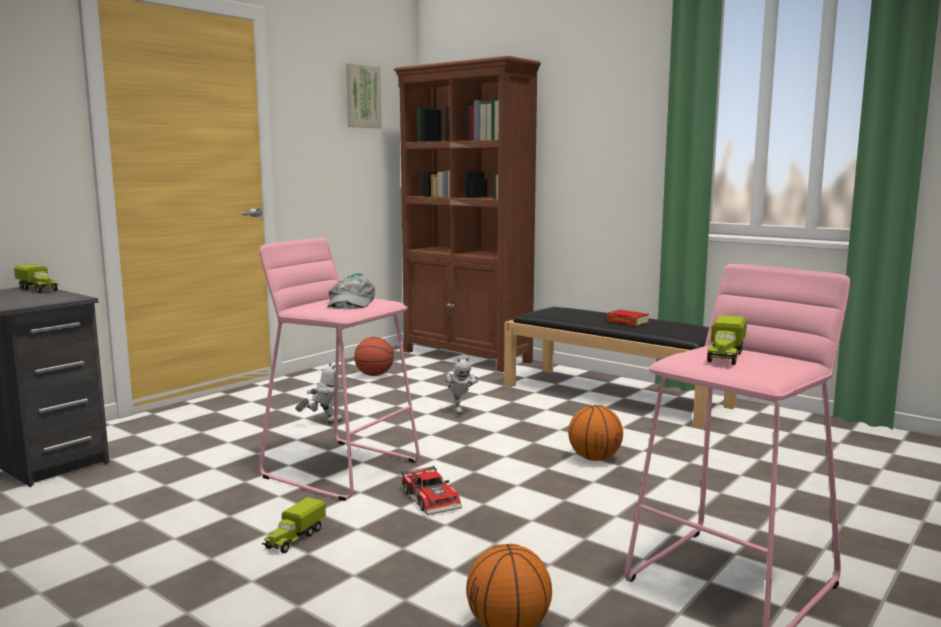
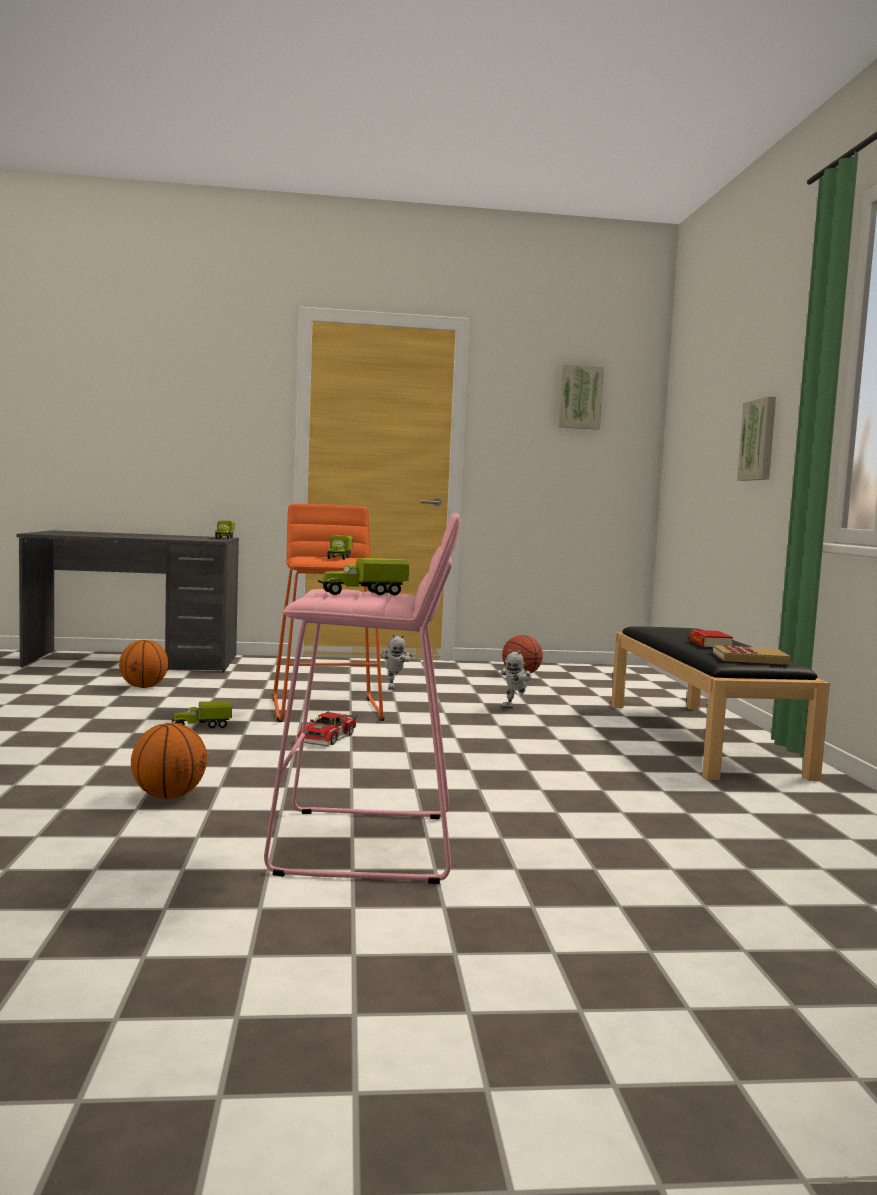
camera: 45 degrees right, 5 degrees down
pink stool [259,238,420,501] -> orange stool [273,504,384,722]
toy robot [295,362,343,424] -> toy robot turned 60 degrees clockwise [380,634,413,690]
grey cap [327,273,375,309] -> toy truck [327,535,353,560]
brown bookcase [394,56,541,372] -> none
basketball [568,405,623,461] -> basketball moved to [119,640,168,688]
none -> book [713,645,791,665]
none -> picture [737,396,776,481]

